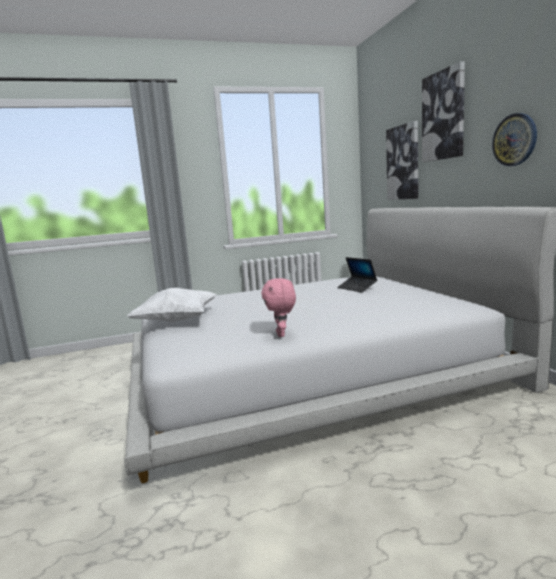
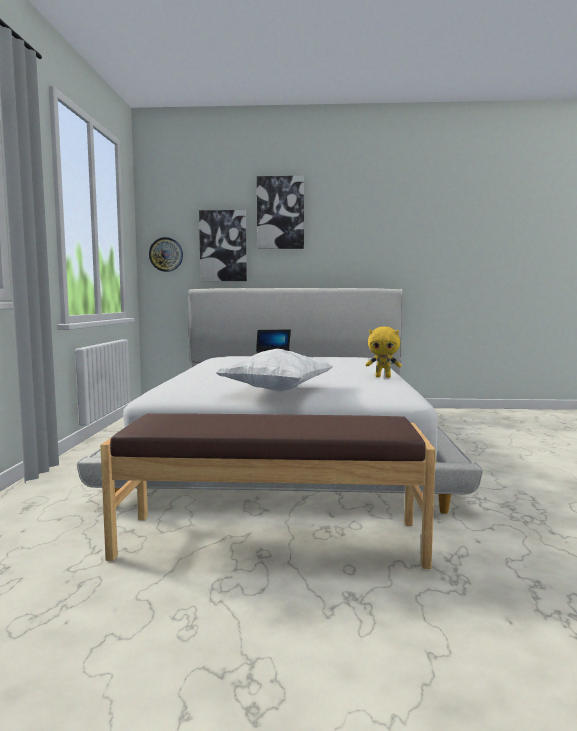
camera: 70 degrees left, 5 degrees down
pink plush toy [261,278,296,337] -> yellow plush toy [366,327,402,378]
wall clock [492,113,537,166] -> wall clock moved to [149,237,183,272]
none -> brown bench [100,413,436,569]

